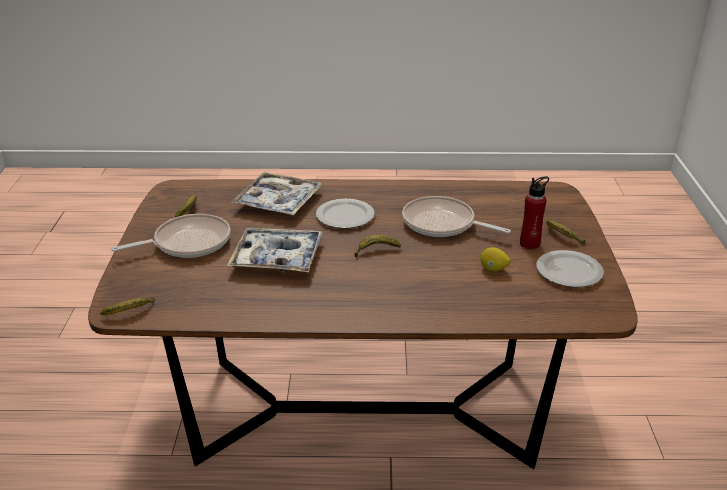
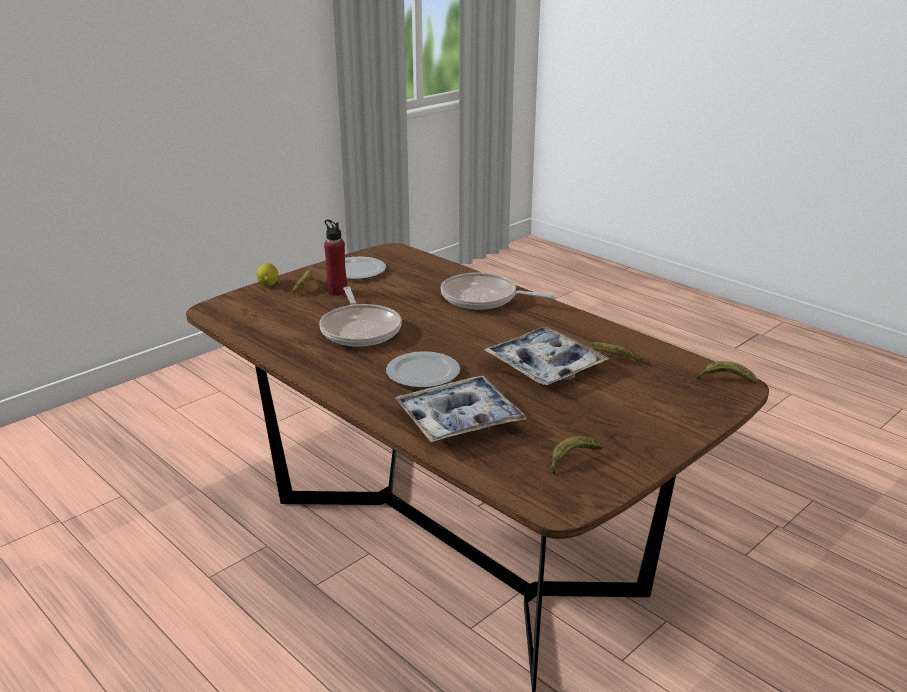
camera: 135 degrees left, 5 degrees down
frying pan [111,214,231,258] -> frying pan moved to [441,272,556,310]
banana [354,235,401,257] -> banana moved to [589,342,642,362]
lemon [480,247,510,271] -> lemon moved to [257,263,278,286]

